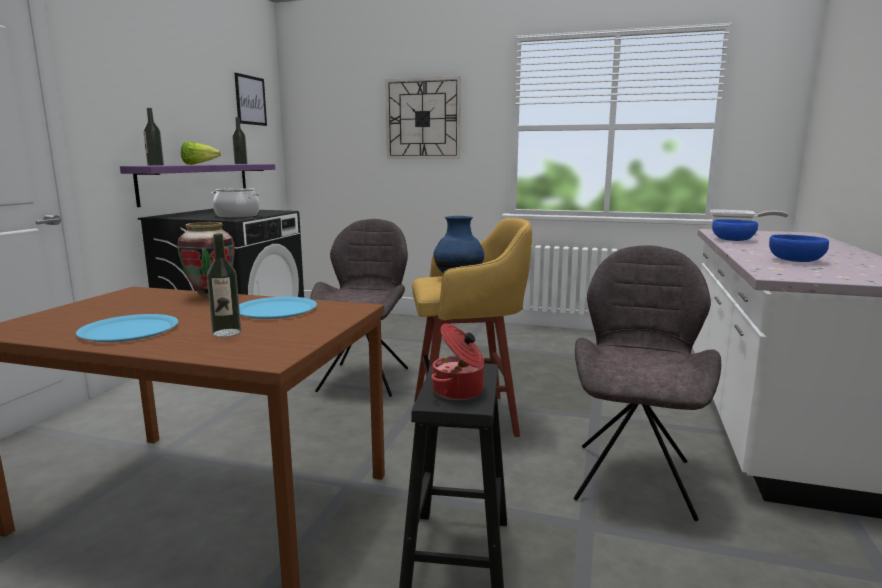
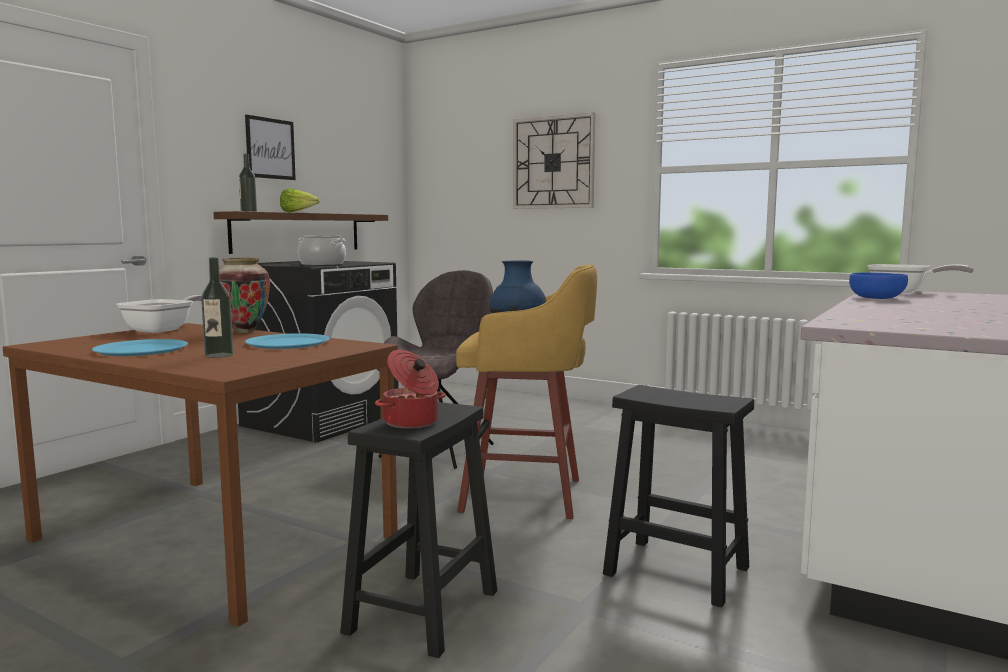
camera: 15 degrees right, 5 degrees down
purple shelf [120,164,275,207] -> brown shelf [213,211,388,254]
bottle [232,117,248,164] -> none
picture [234,73,267,126] -> picture moved to [245,115,296,180]
grey chair [574,245,721,521] -> black stool [603,385,754,607]
blue bowl [769,234,829,262] -> none
none -> frying pan [117,295,202,333]

